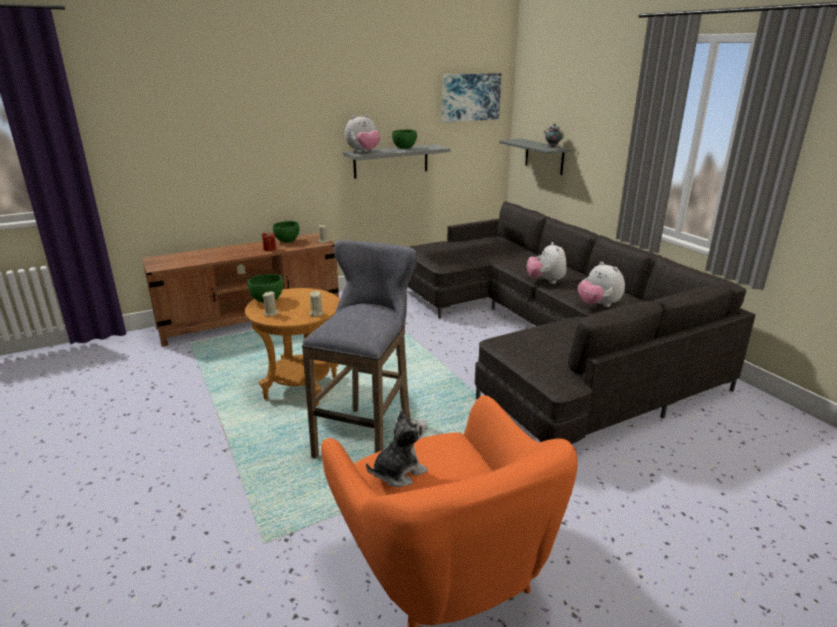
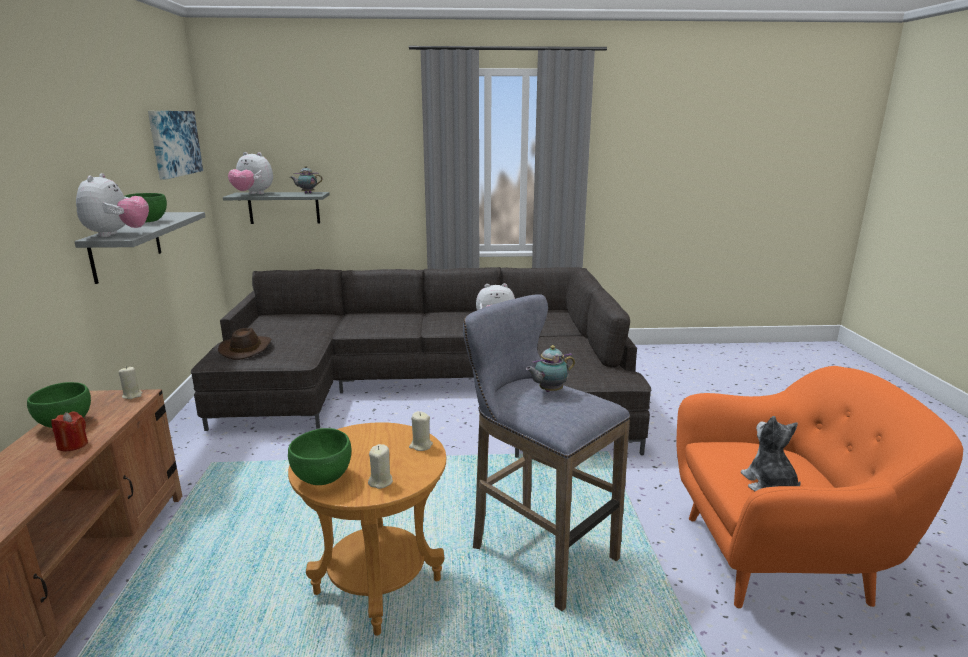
camera: 65 degrees left, 5 degrees down
plush toy [526,242,566,284] -> plush toy moved to [228,152,273,194]
none -> brown hat [218,328,272,360]
none -> teapot [526,345,575,392]

